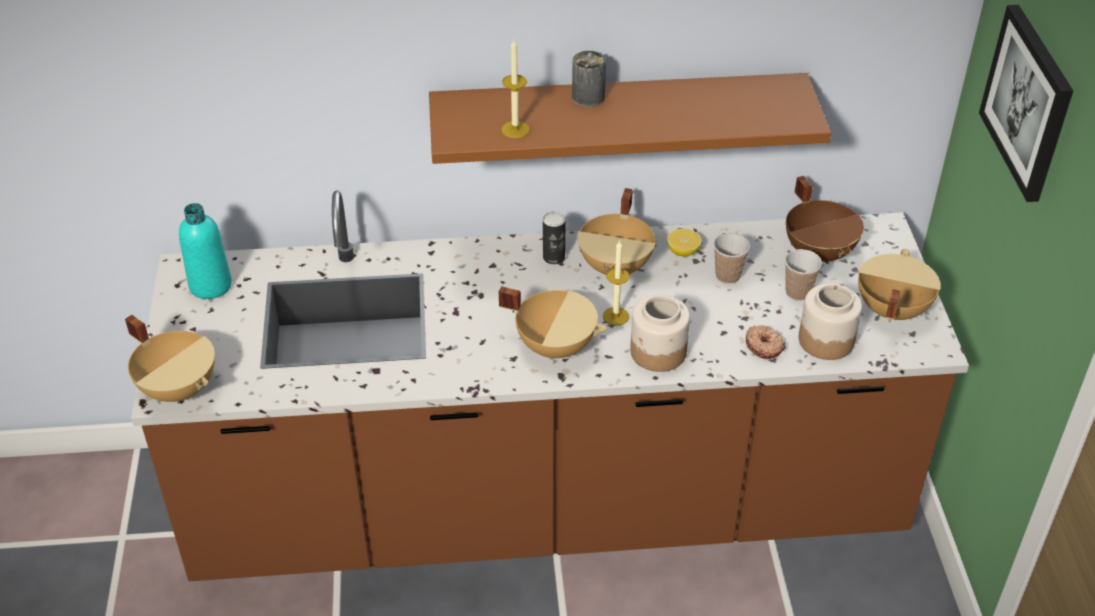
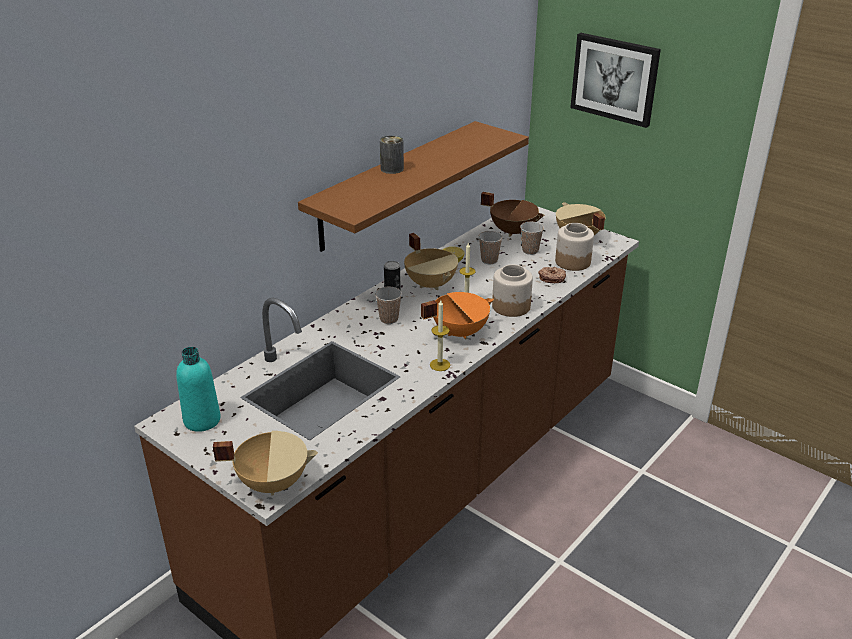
camera: 45 degrees left, 10 degrees down
beige cooking pot [499,286,607,360] -> orange cooking pot [421,292,494,339]
candle [501,40,530,138] -> candle moved to [430,300,450,371]
none -> cup [375,286,402,324]

